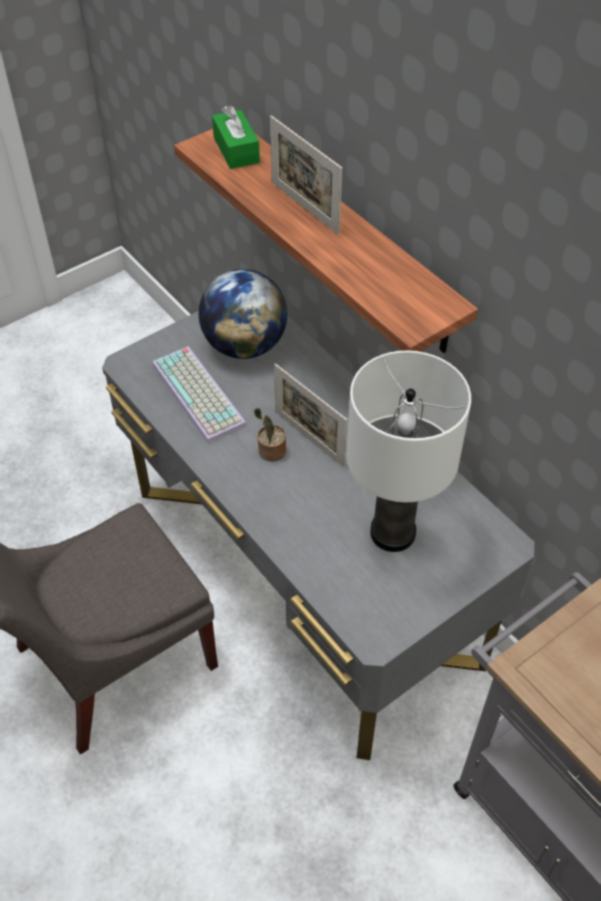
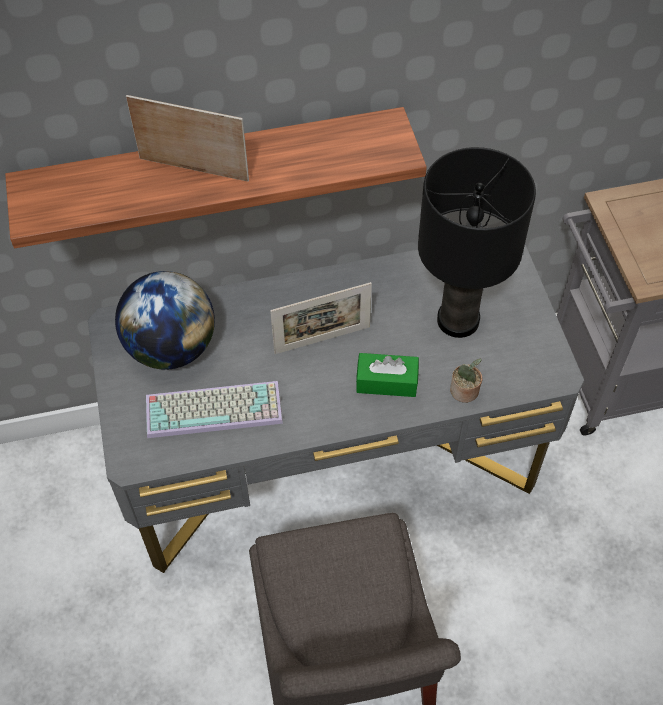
camera: 65 degrees left, 5 degrees up
green tissue box [212,105,260,169] -> green tissue box moved to [356,353,419,397]
potted plant [254,408,286,462] -> potted plant moved to [450,358,483,403]
picture frame [270,115,342,235] -> picture frame turned 150 degrees counterclockwise [126,95,249,182]
white table lamp [346,351,471,552] -> black table lamp [418,147,536,338]

